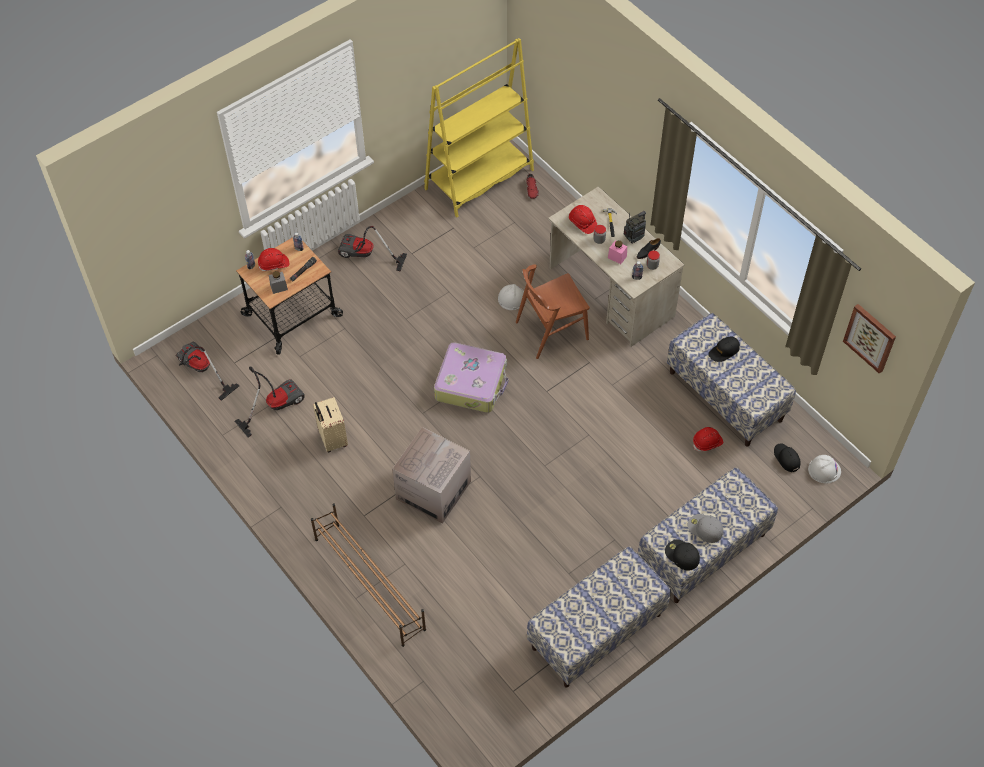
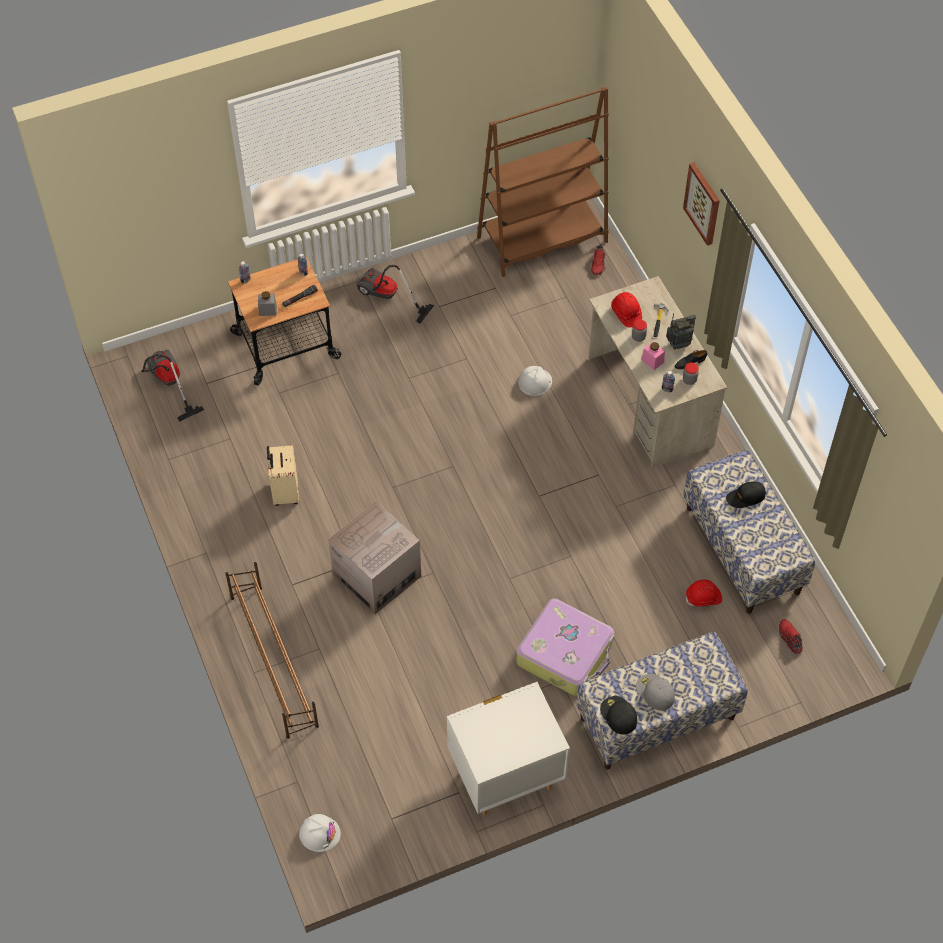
camera: 15 degrees right, 0 degrees up
vacuum cleaner [234,366,305,438] -> none
red hard hat [258,248,289,271] -> none
yellow bookcase [424,38,534,217] -> brown bookcase [477,87,609,277]
suitcase [434,342,509,413] -> suitcase moved to [516,599,614,696]
brown chair [516,264,590,359] -> none
bench [527,546,671,688] -> white nightstand [447,682,570,815]
black cap [774,443,801,472] -> red shoe [779,619,803,654]
white hard hat [808,455,841,483] -> white hard hat moved to [299,814,341,852]
picture [843,304,896,374] -> picture moved to [683,162,720,246]

